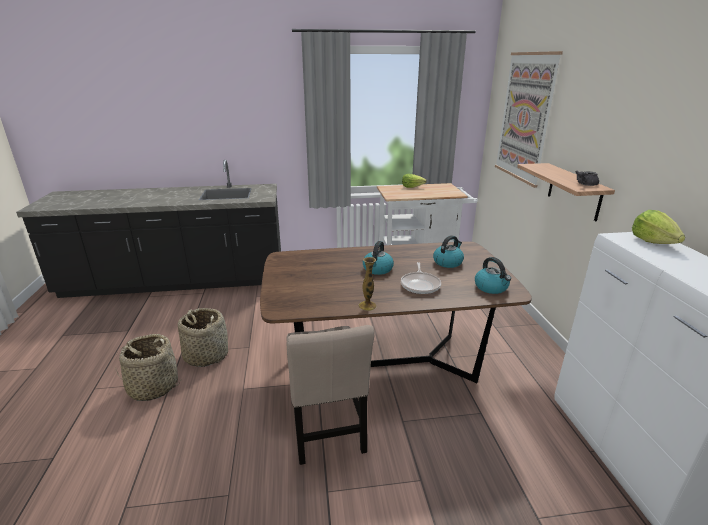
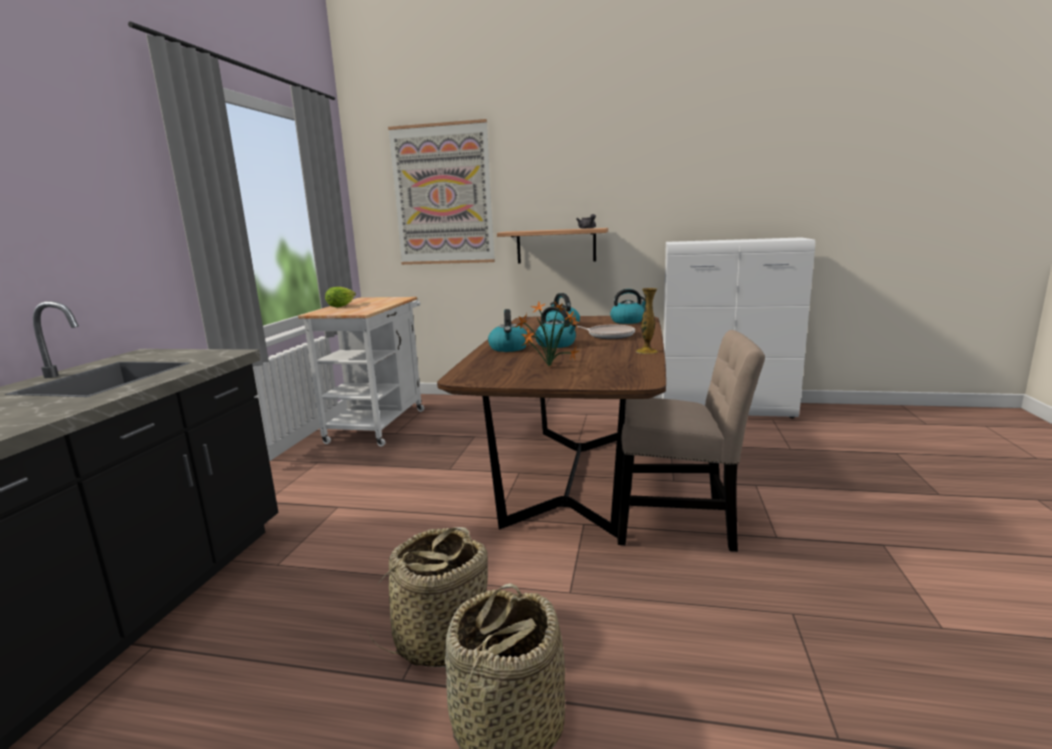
camera: 70 degrees left, 10 degrees down
lettuce [632,210,685,244] -> none
none -> kettle [488,309,528,352]
none -> potted plant [515,302,580,366]

